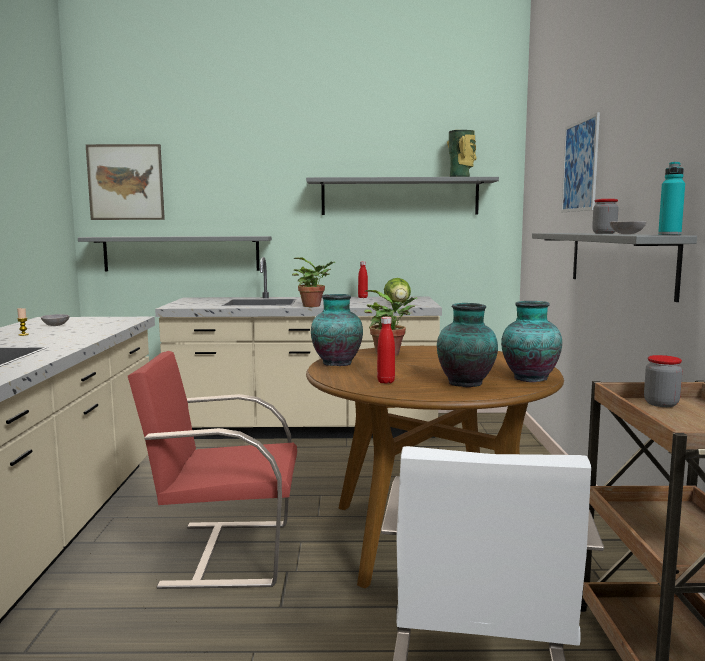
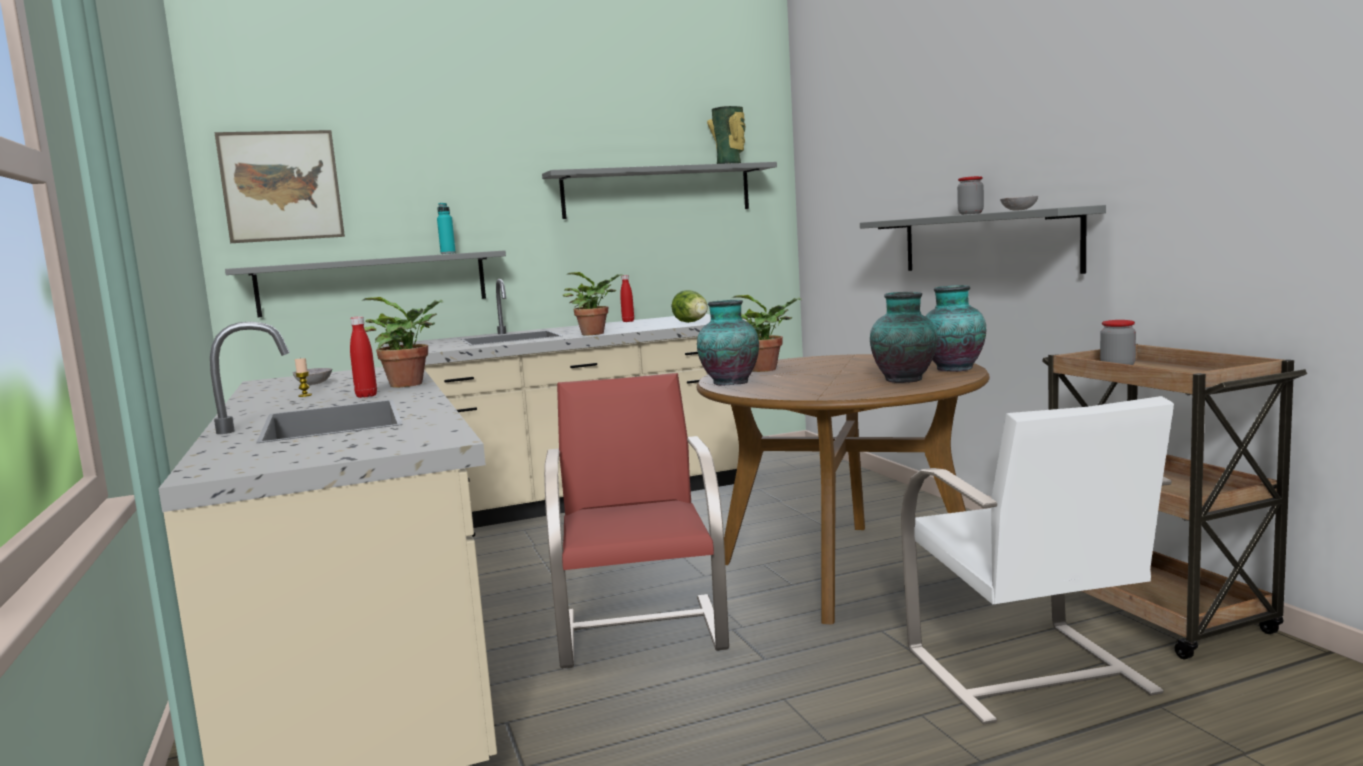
camera: 20 degrees left, 0 degrees up
red chair [128,351,297,589] -> red chair turned 105 degrees clockwise [544,373,729,669]
red bottle [377,317,395,384] -> red bottle moved to [350,316,377,398]
picture [561,112,600,212] -> none
turquoise bottle [658,162,685,235] -> turquoise bottle moved to [437,203,456,254]
none -> potted plant [363,297,444,388]

